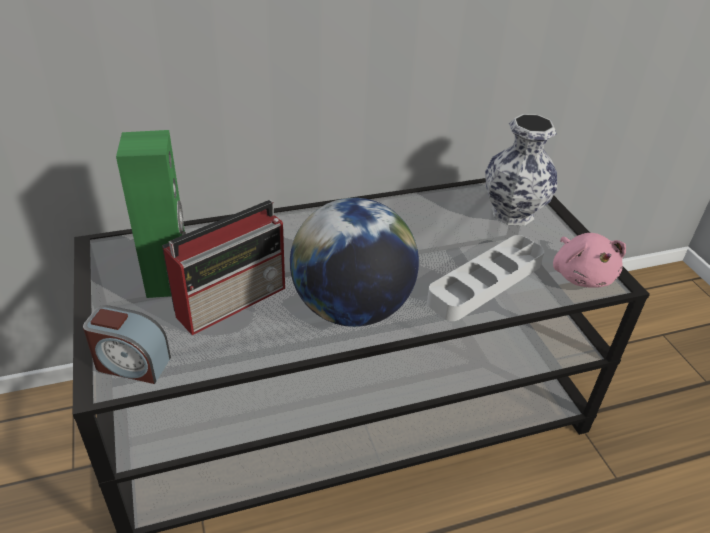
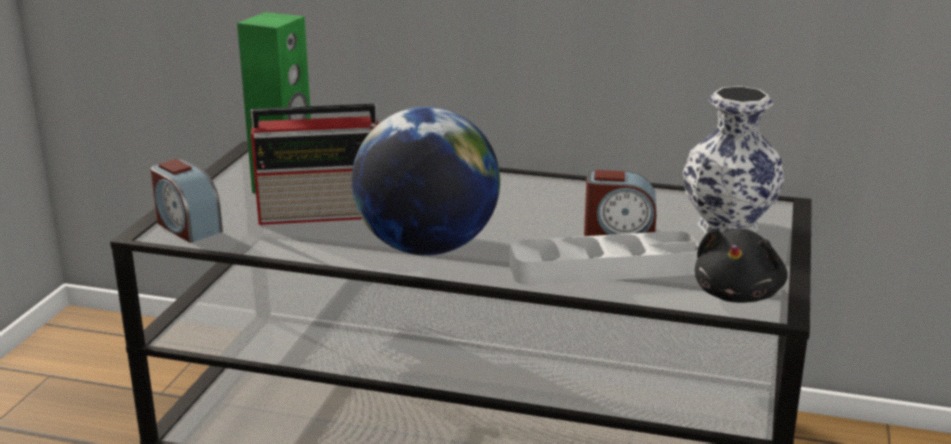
camera: 35 degrees right, 15 degrees down
pink plush toy [553,233,626,288] -> black plush toy [695,229,788,303]
none -> alarm clock [584,170,656,236]

